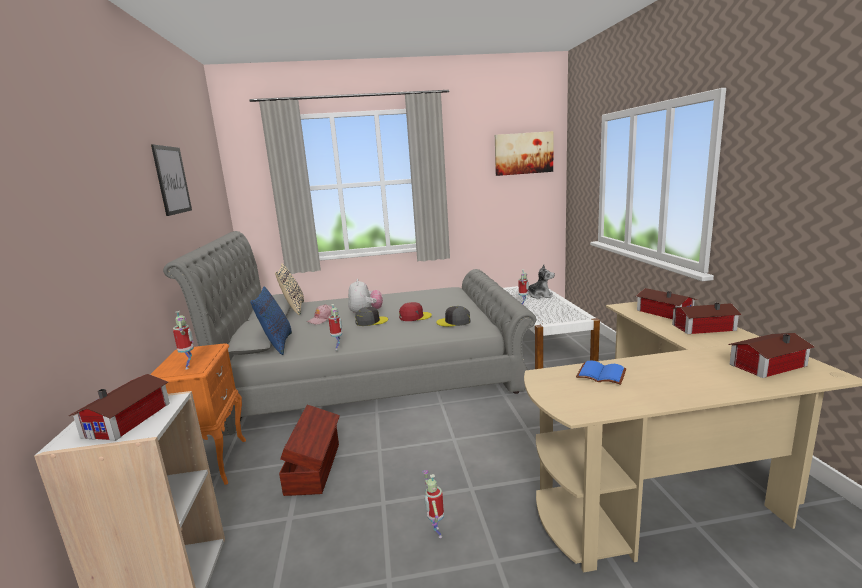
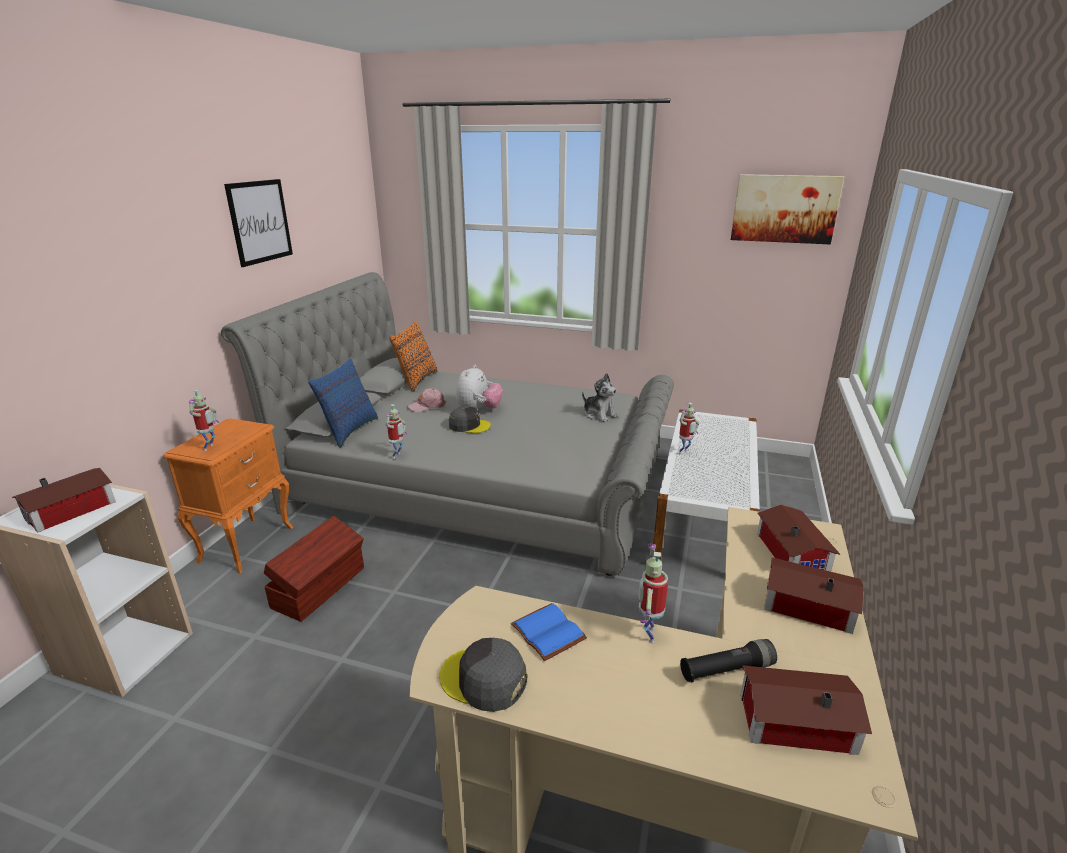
camera: 25 degrees right, 10 degrees up
beige pillow [275,263,304,315] -> orange pillow [389,321,438,392]
red cap [399,302,432,321] -> none
toy robot [422,470,444,538] -> toy robot moved to [638,544,668,644]
grey cap [436,306,470,327] -> grey cap moved to [439,638,527,712]
plush toy [528,264,555,299] -> plush toy moved to [582,373,618,422]
none -> black flashlight [680,639,777,683]

